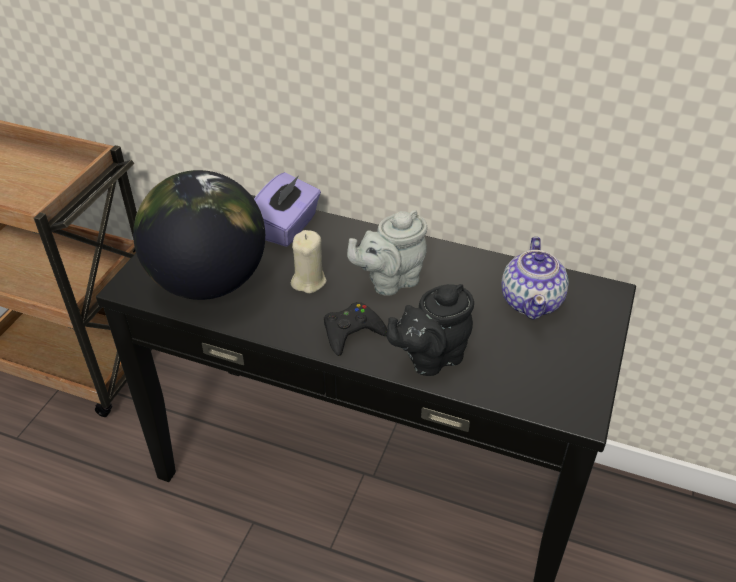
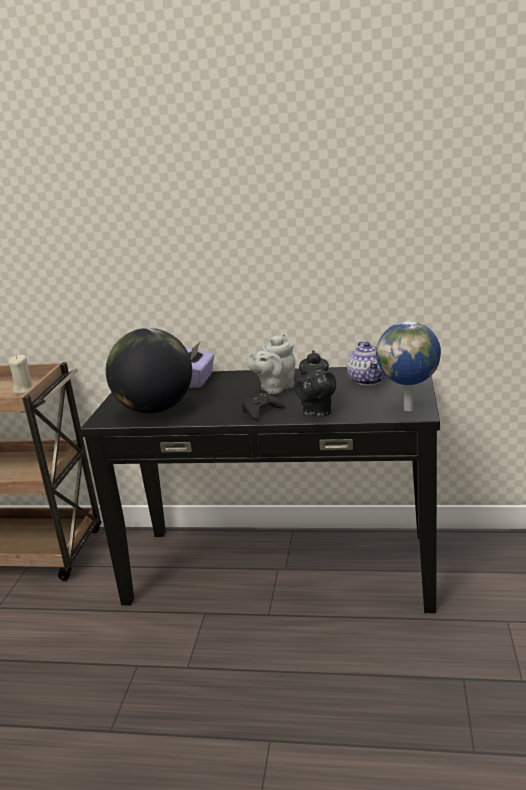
camera: 10 degrees left, 20 degrees down
beige candle [291,230,327,293] -> beige candle moved to [9,355,34,394]
black teapot [387,284,474,376] -> black teapot turned 45 degrees counterclockwise [294,350,336,416]
none -> globe [376,321,441,411]

